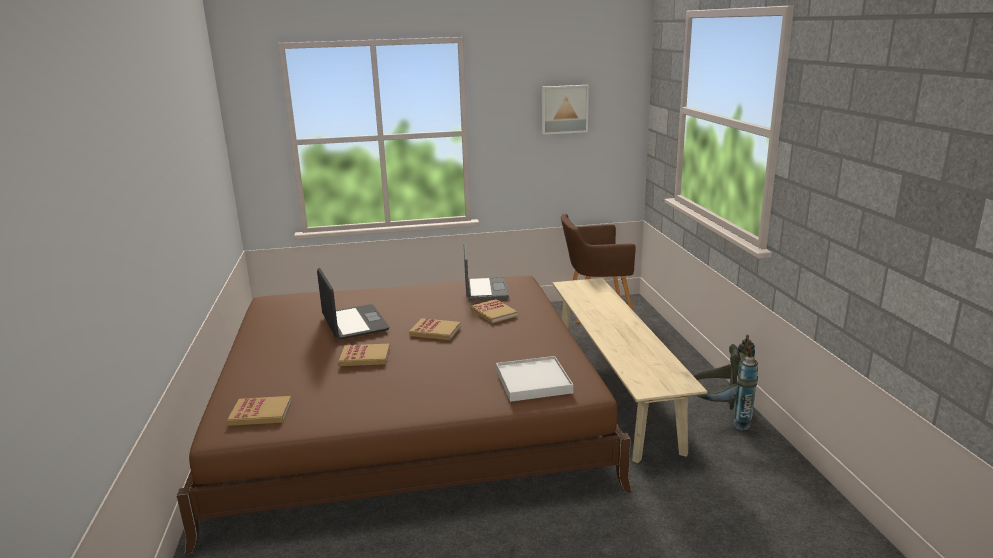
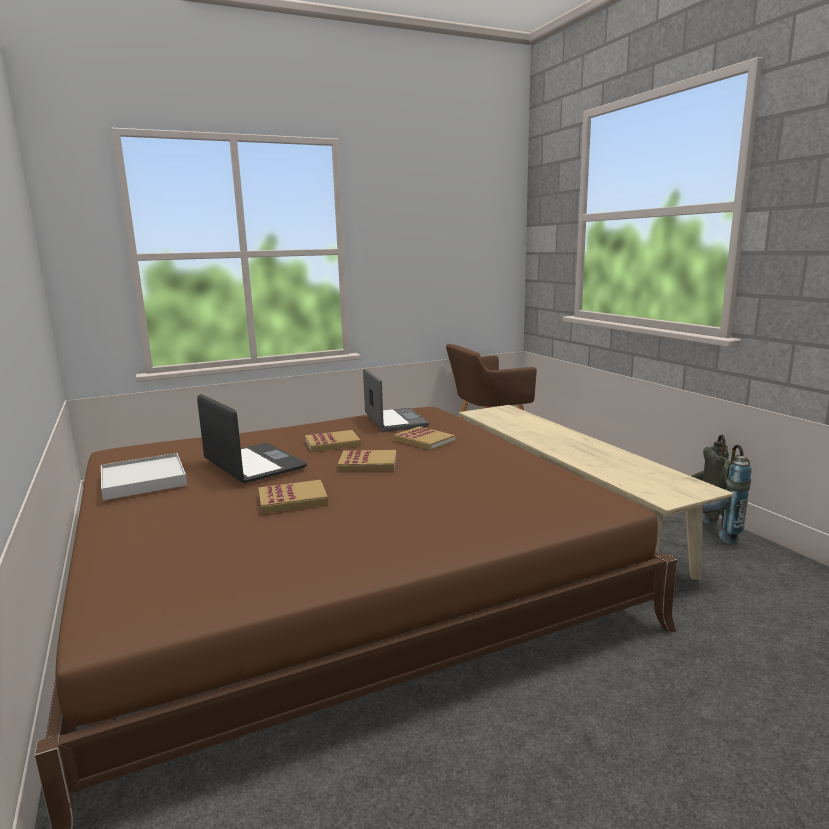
camera: 15 degrees left, 5 degrees down
book [227,396,292,426] -> book moved to [305,430,361,452]
white tray [496,356,573,402] -> white tray moved to [101,453,187,500]
picture [542,85,589,135] -> none

